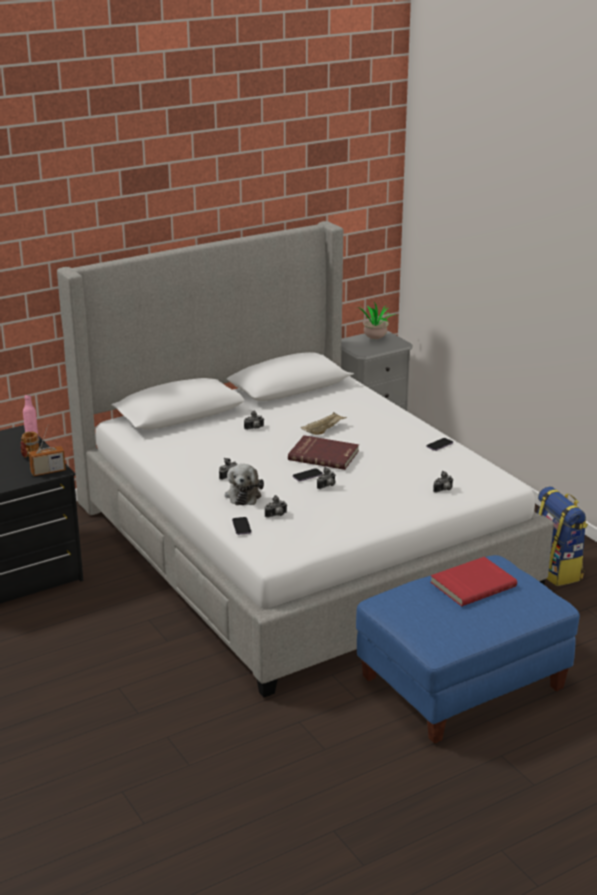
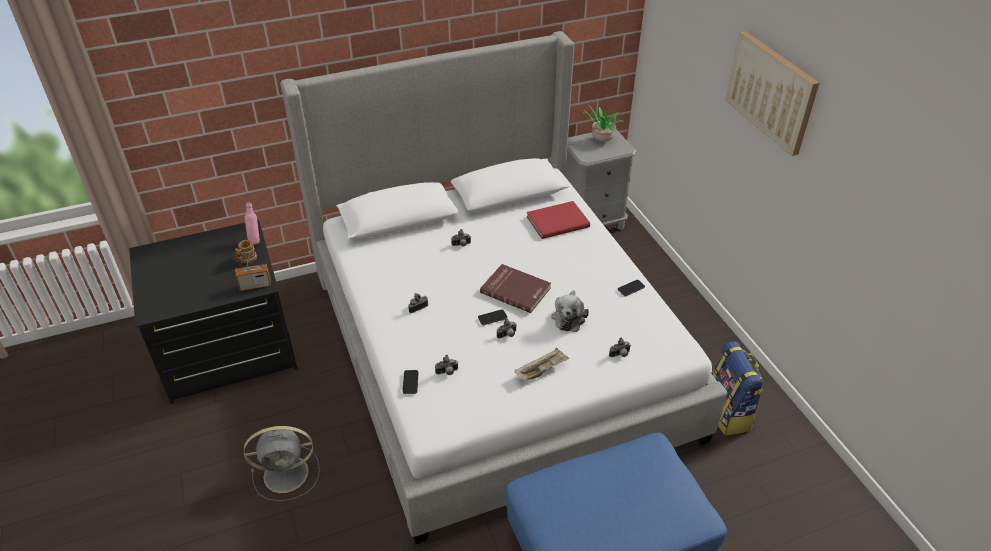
camera: 10 degrees right, 15 degrees up
plush toy [225,464,264,505] -> plush toy moved to [551,290,589,332]
beige tray [301,412,347,435] -> beige tray moved to [515,348,569,381]
red book [431,557,517,607] -> red book moved to [527,201,590,239]
none -> grey fan [244,426,320,501]
none -> picture [725,31,820,156]

